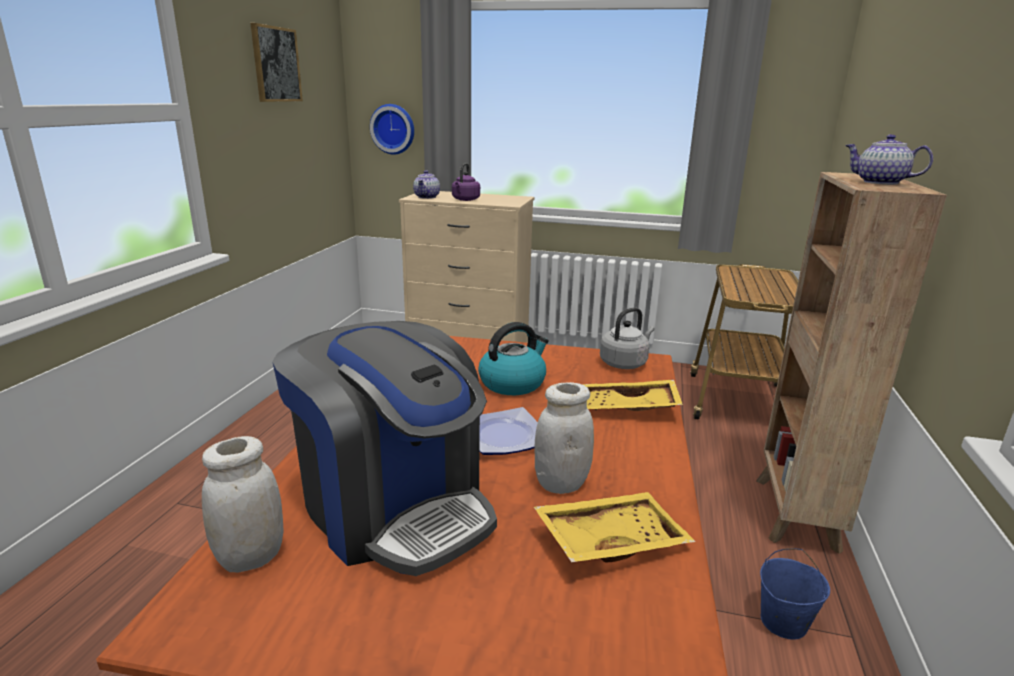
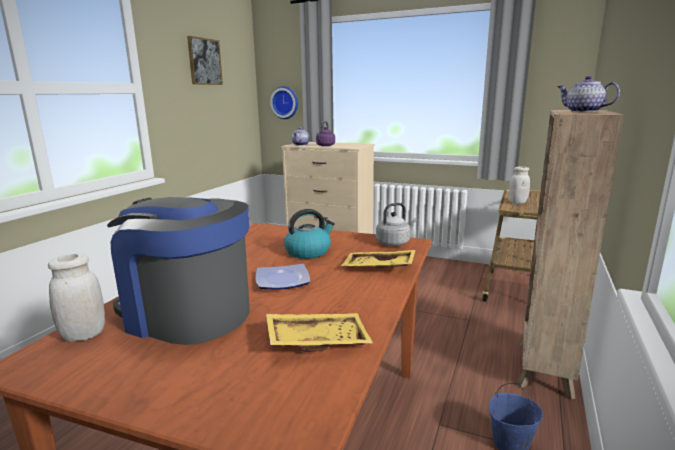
camera: 10 degrees right, 5 degrees down
coffee machine [272,321,497,576] -> coffee machine turned 150 degrees clockwise [107,197,250,345]
white jar [535,382,594,494] -> white jar moved to [509,167,530,204]

